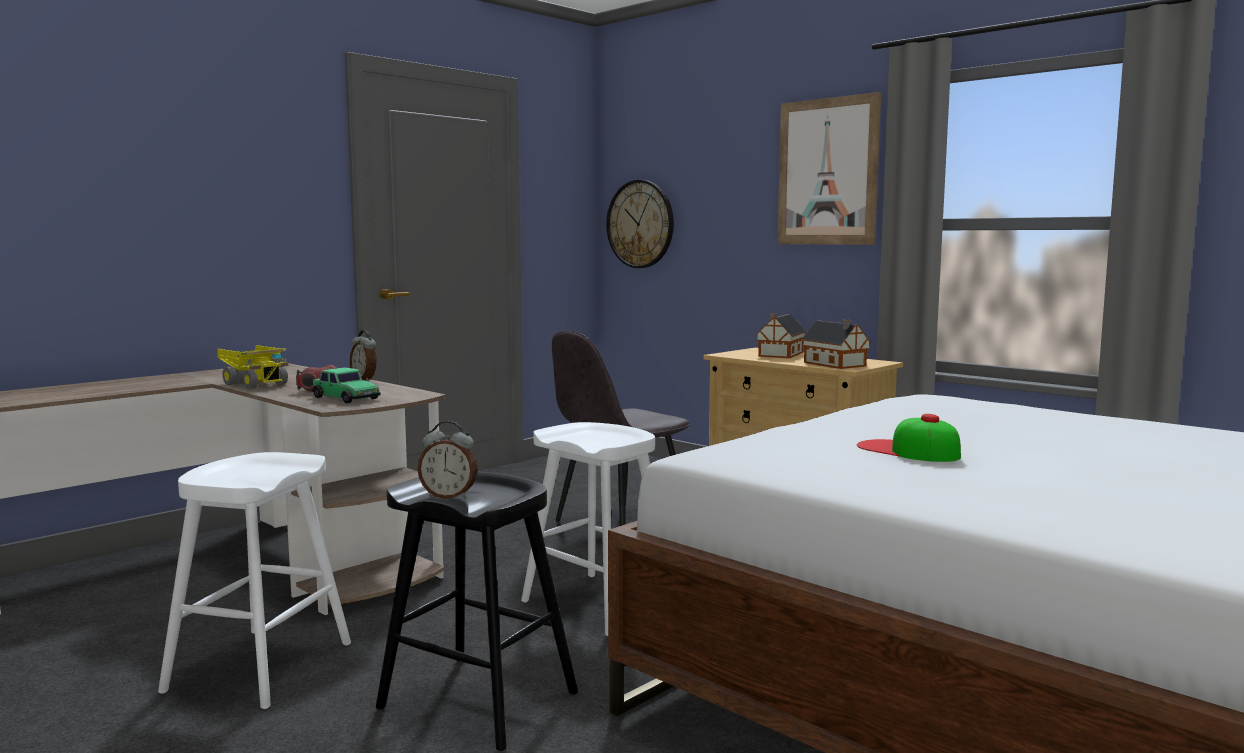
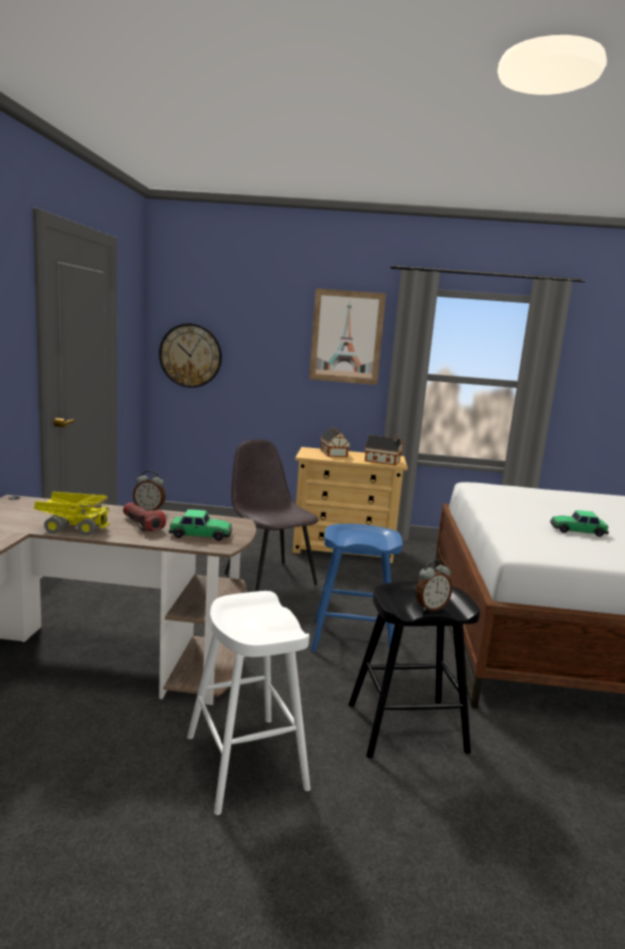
camera: 40 degrees left, 5 degrees up
white stool [521,422,655,636] -> blue stool [311,524,403,652]
grey chair [552,331,690,526] -> grey chair turned 135 degrees clockwise [225,439,319,592]
cap [857,414,961,462] -> toy car [550,510,609,537]

